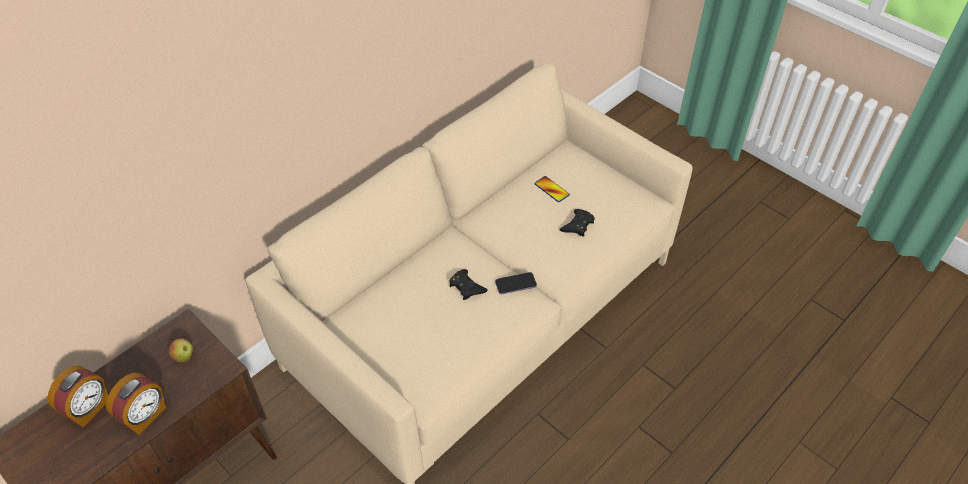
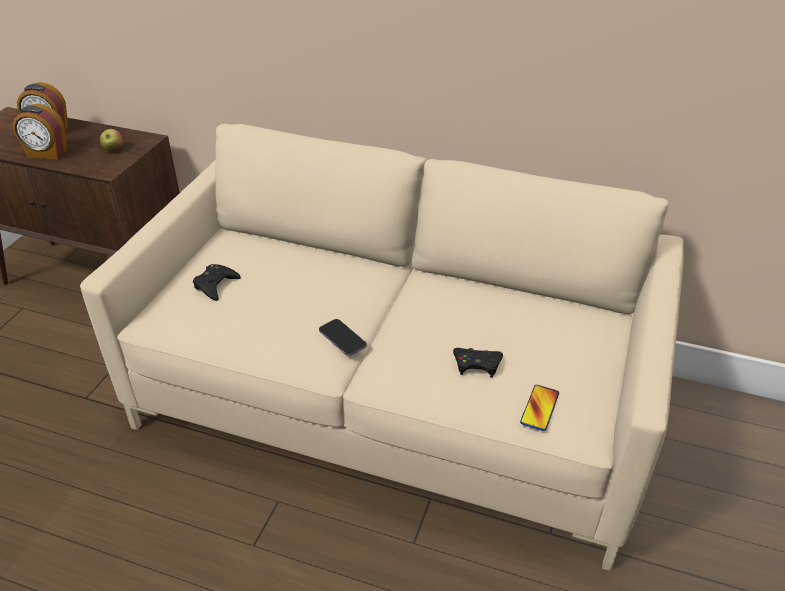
camera: 65 degrees right, 10 degrees down
black game controller [449,269,488,300] -> black game controller moved to [193,264,241,301]
phone [534,176,570,202] -> phone moved to [520,385,559,431]

